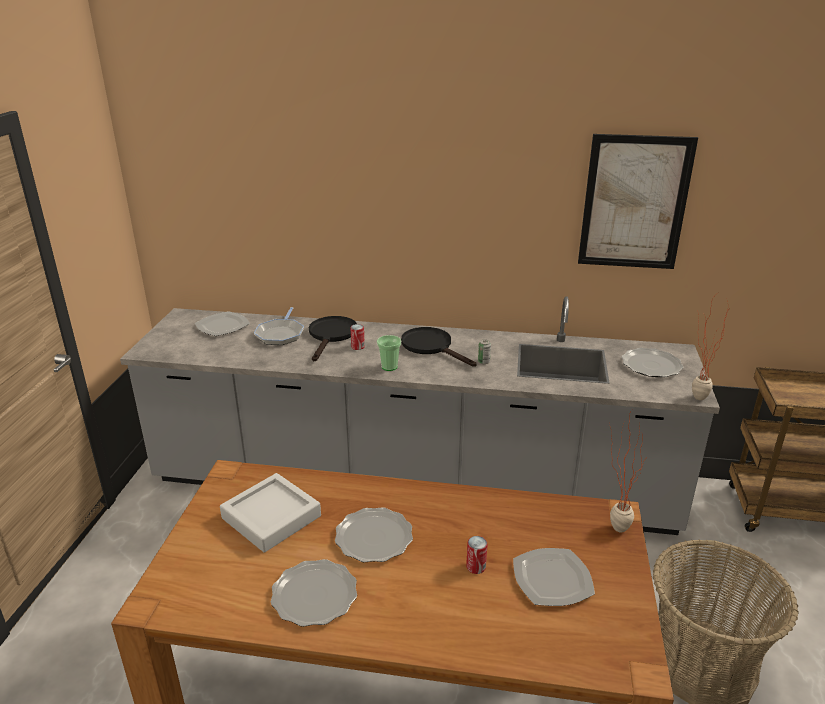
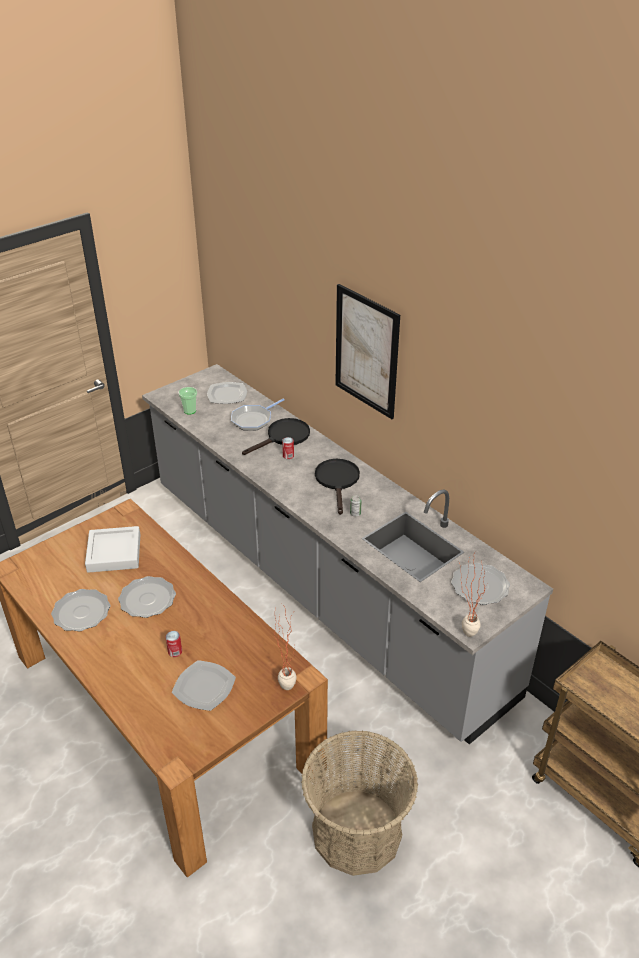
camera: 40 degrees right, 10 degrees up
cup [377,335,401,371] -> cup moved to [178,387,197,415]
picture [578,134,698,269] -> picture moved to [335,284,400,419]

